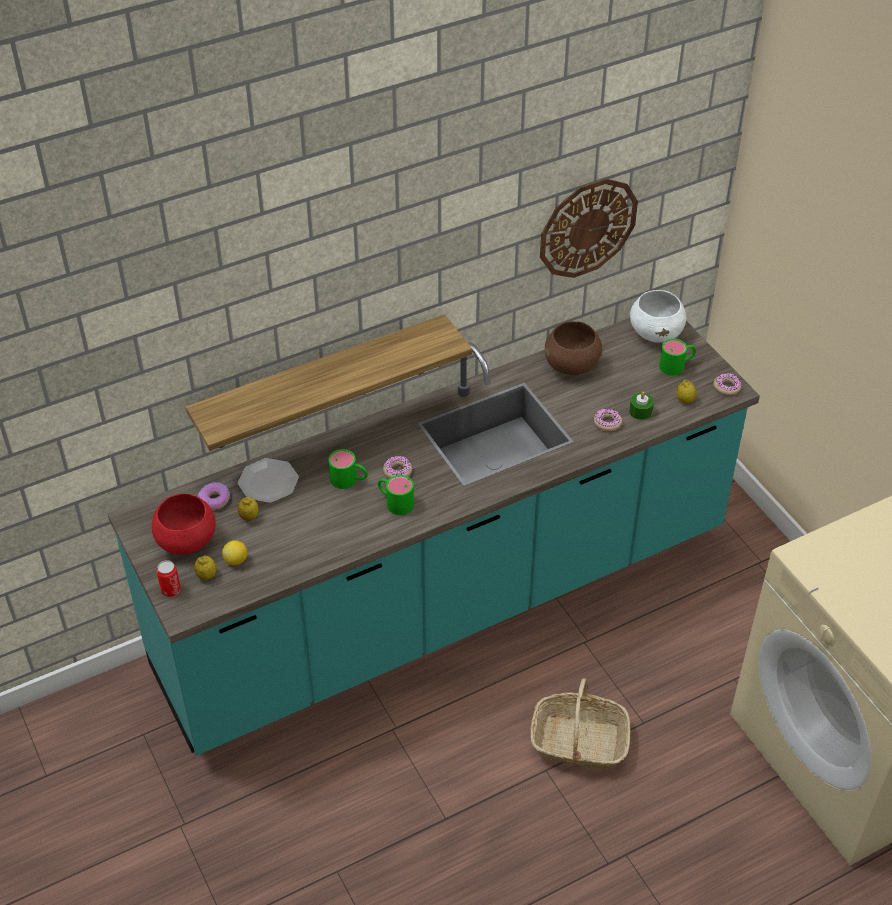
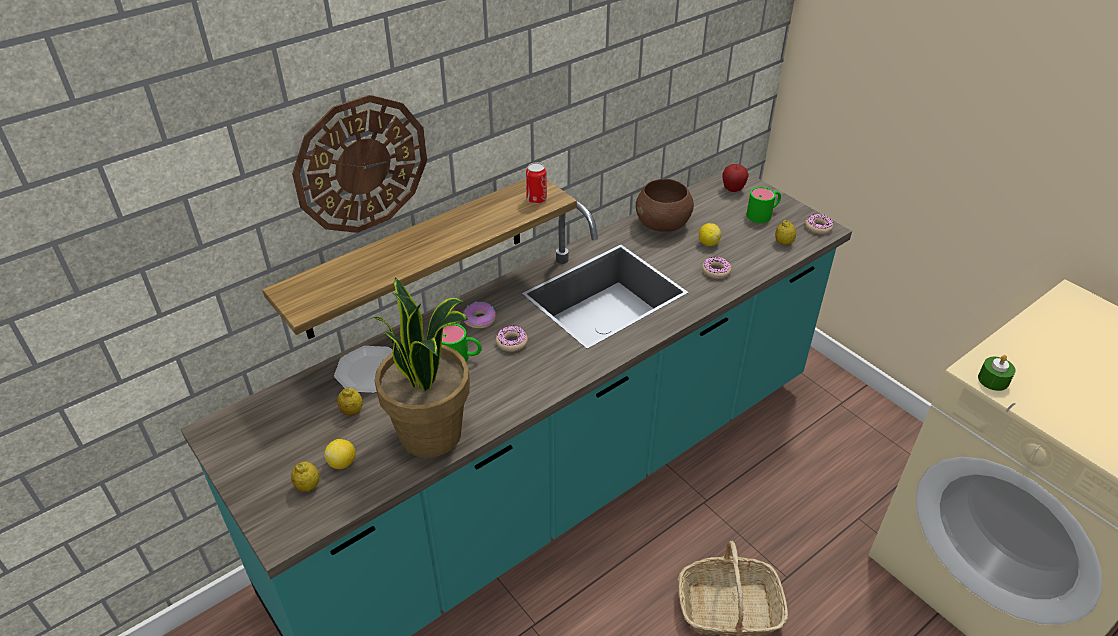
camera: 10 degrees left, 5 degrees down
red bowl [152,494,216,555] -> none
can [157,560,181,597] -> can moved to [526,163,547,204]
donut [198,482,230,510] -> donut moved to [463,301,496,328]
green mug [378,475,414,515] -> none
wall clock [540,179,638,278] -> wall clock moved to [292,95,427,233]
green candle [629,392,654,420] -> green candle moved to [978,355,1016,391]
white bowl [630,290,686,343] -> apple [722,164,749,192]
none -> potted plant [373,277,470,458]
none -> lemon [699,223,721,246]

